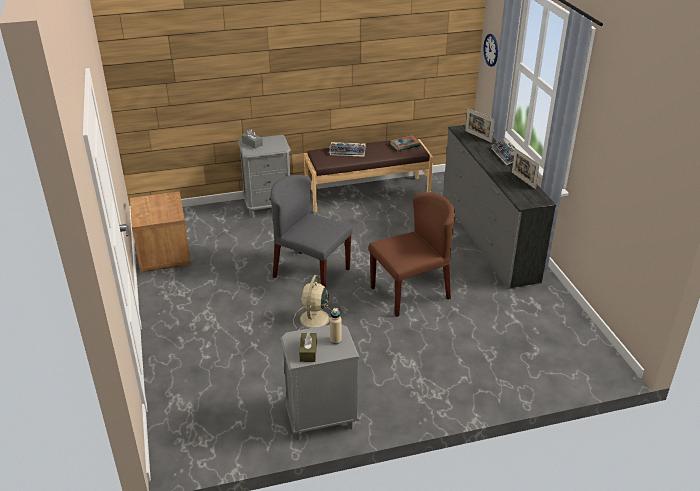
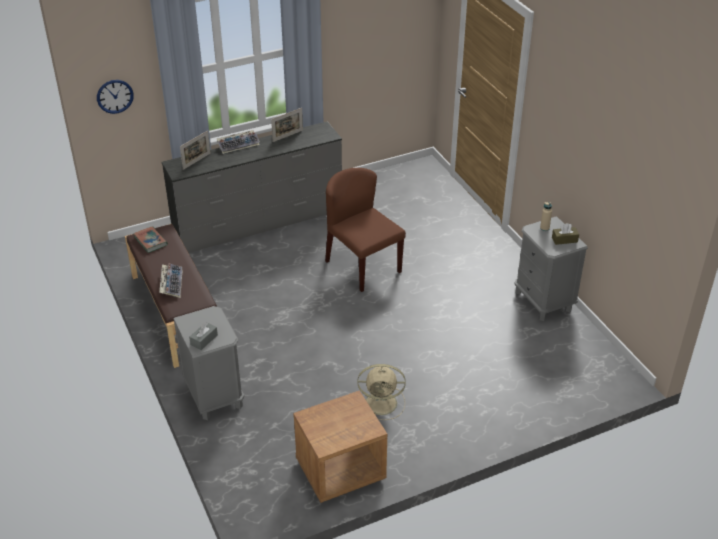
camera: 100 degrees left, 5 degrees up
grey chair [270,175,353,288] -> none
beige fan [293,275,332,330] -> beige fan moved to [358,364,406,420]

